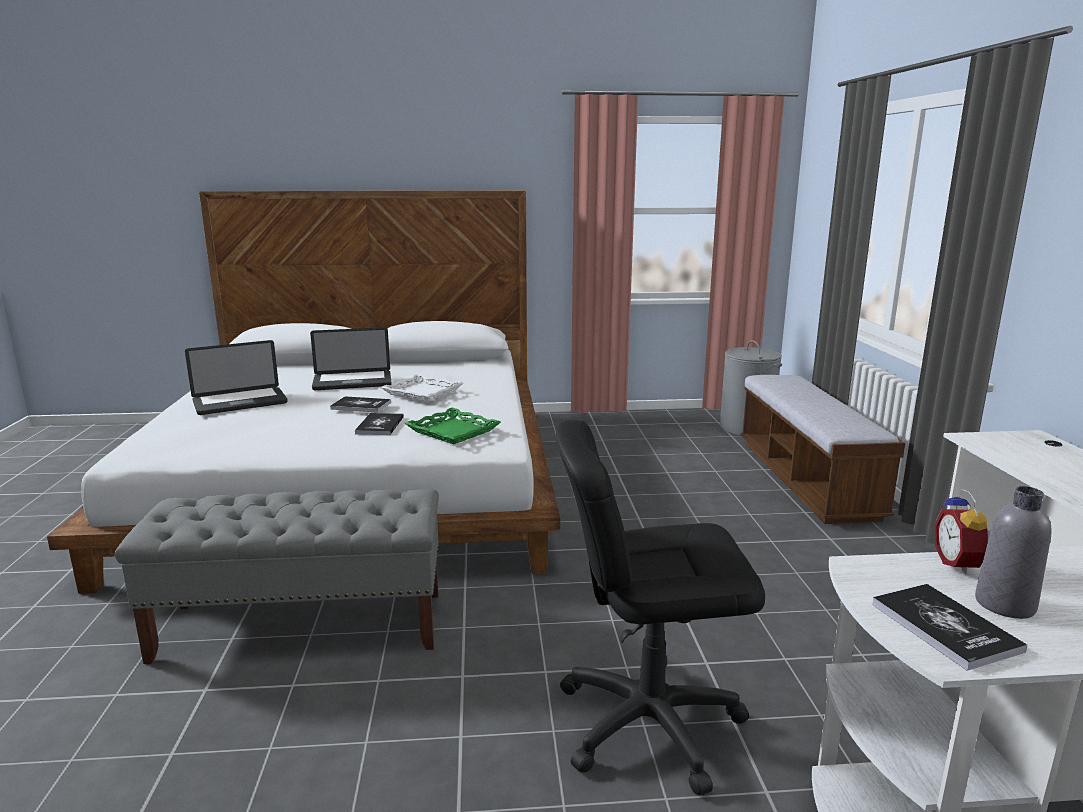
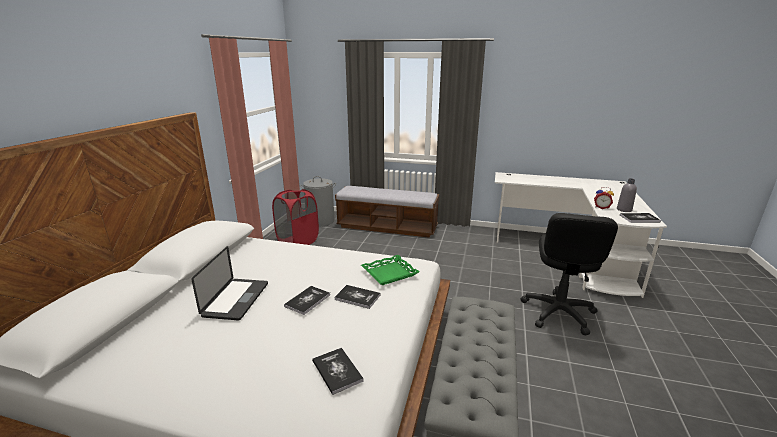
camera: 70 degrees left, 5 degrees up
laptop [185,340,288,415] -> none
white tray [380,374,463,402] -> none
none -> red laundry basket [272,189,319,245]
none -> book [312,347,364,395]

